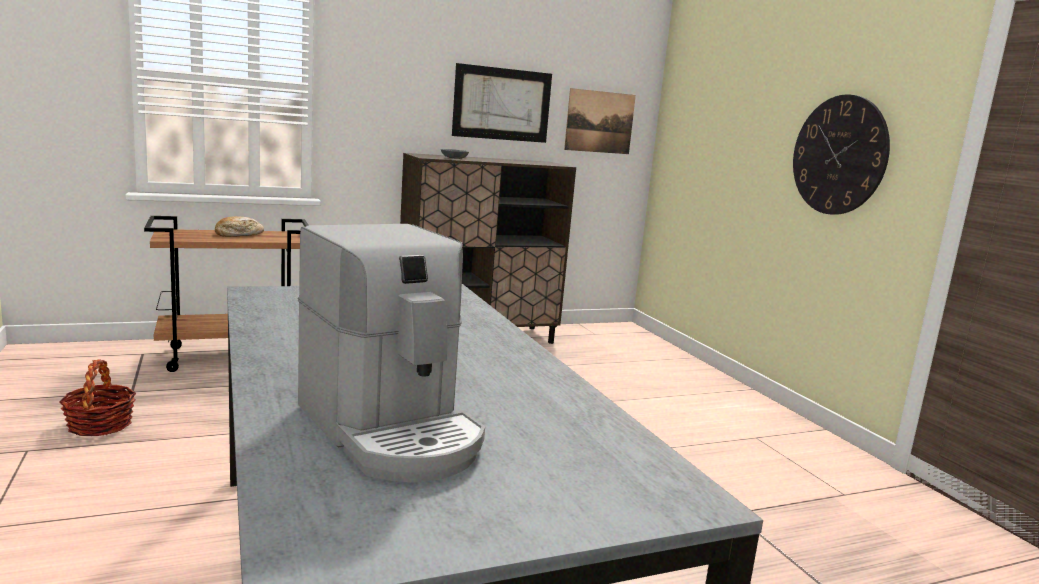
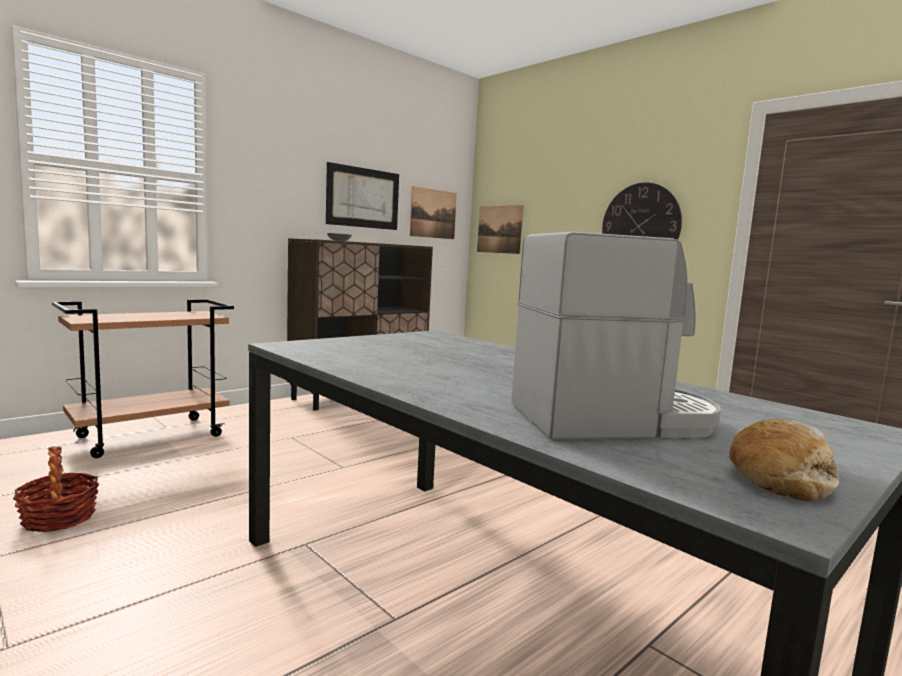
camera: 20 degrees left, 5 degrees down
bread [215,216,264,237] -> bread moved to [729,419,839,501]
coffee machine [298,224,485,482] -> coffee machine turned 45 degrees counterclockwise [511,232,721,440]
none -> picture [477,205,524,254]

